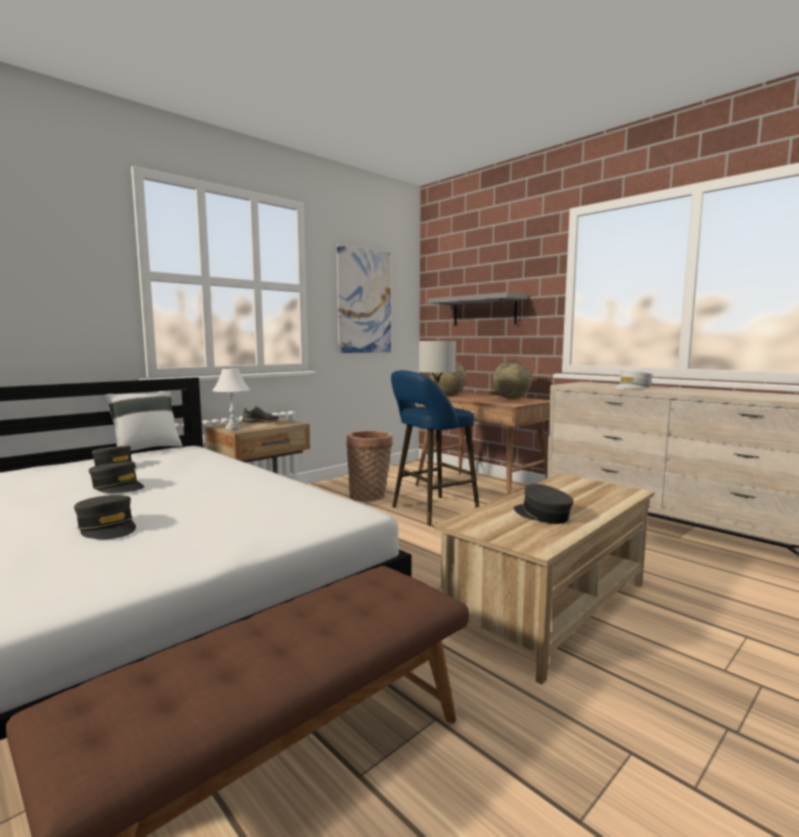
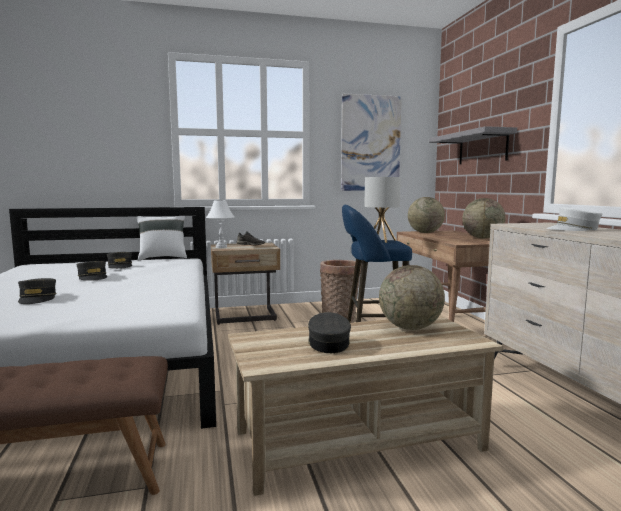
camera: 30 degrees right, 0 degrees up
none -> globe [379,265,445,330]

